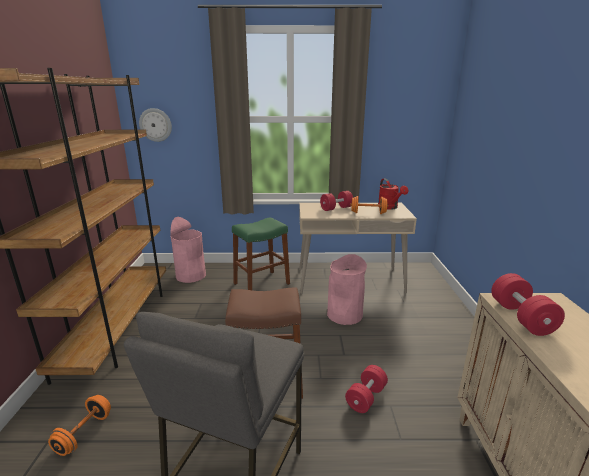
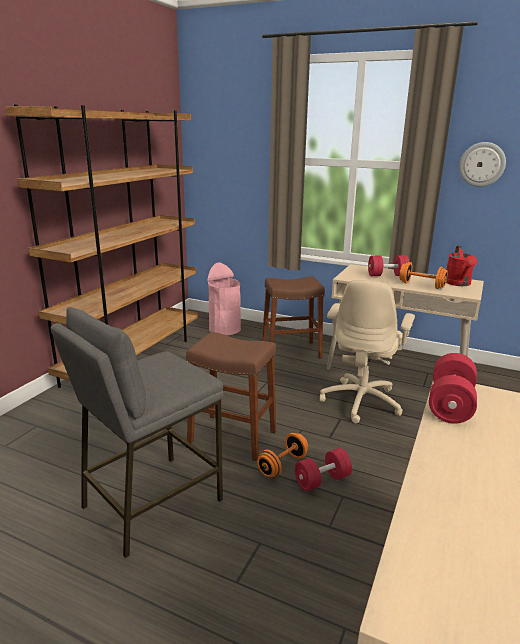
camera: 25 degrees right, 0 degrees up
orange dumbbell [48,395,111,456] -> orange dumbbell moved to [257,433,308,477]
wall clock [139,108,172,142] -> wall clock moved to [459,142,506,187]
green stool [232,217,290,290] -> brown stool [262,277,325,358]
pink trash can [327,254,367,325] -> beige office chair [320,279,415,423]

